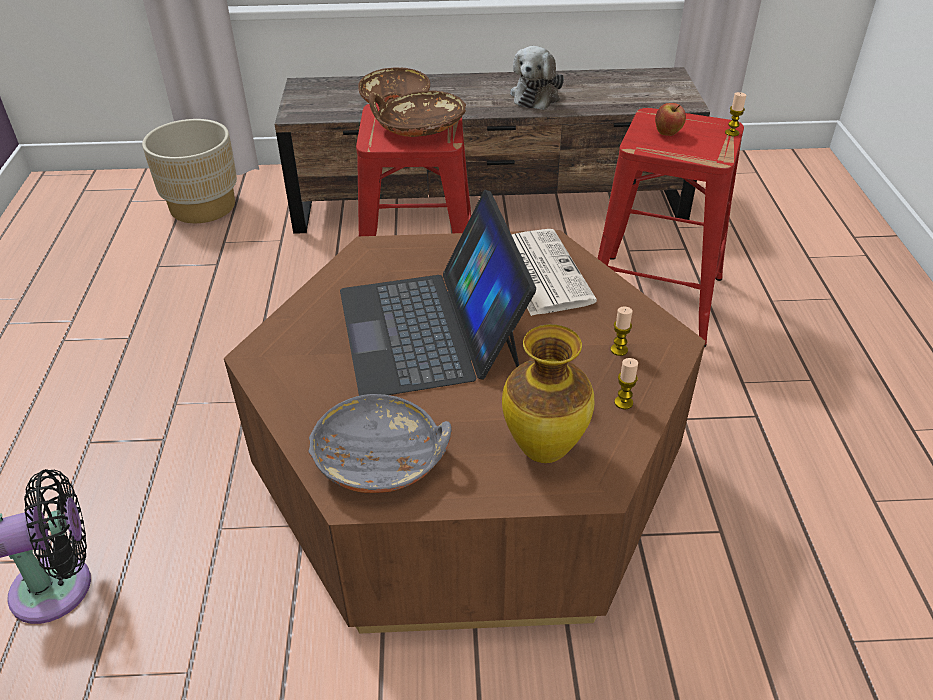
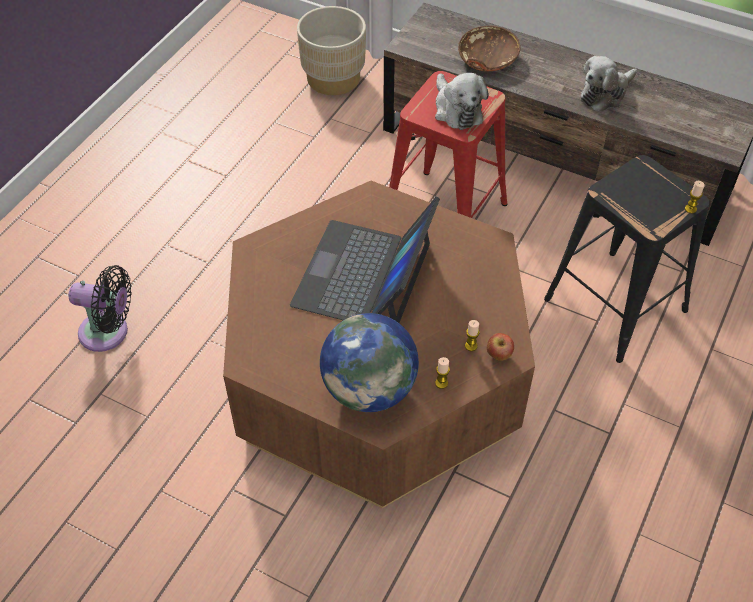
camera: 30 degrees right, 10 degrees up
grey bowl [309,394,452,493] -> none
brown bowl [369,91,466,137] -> plush toy [435,73,489,130]
vase [502,324,594,463] -> globe [320,313,419,412]
newspaper [511,229,597,316] -> none
red stool [597,108,744,348] -> black stool [544,155,710,363]
apple [655,103,686,136] -> apple moved to [487,333,514,361]

